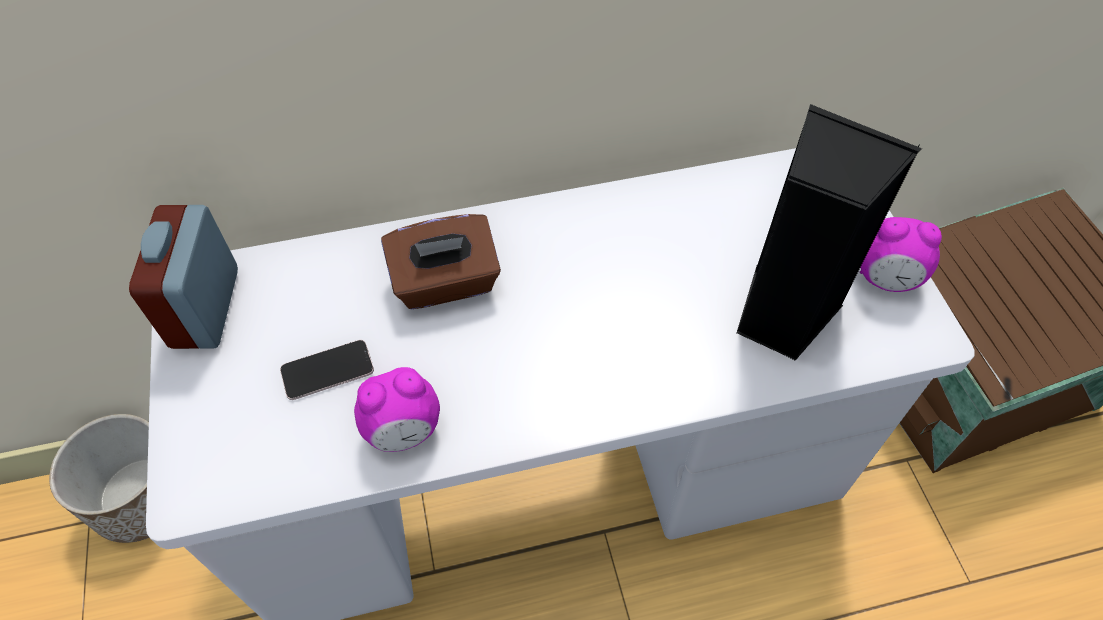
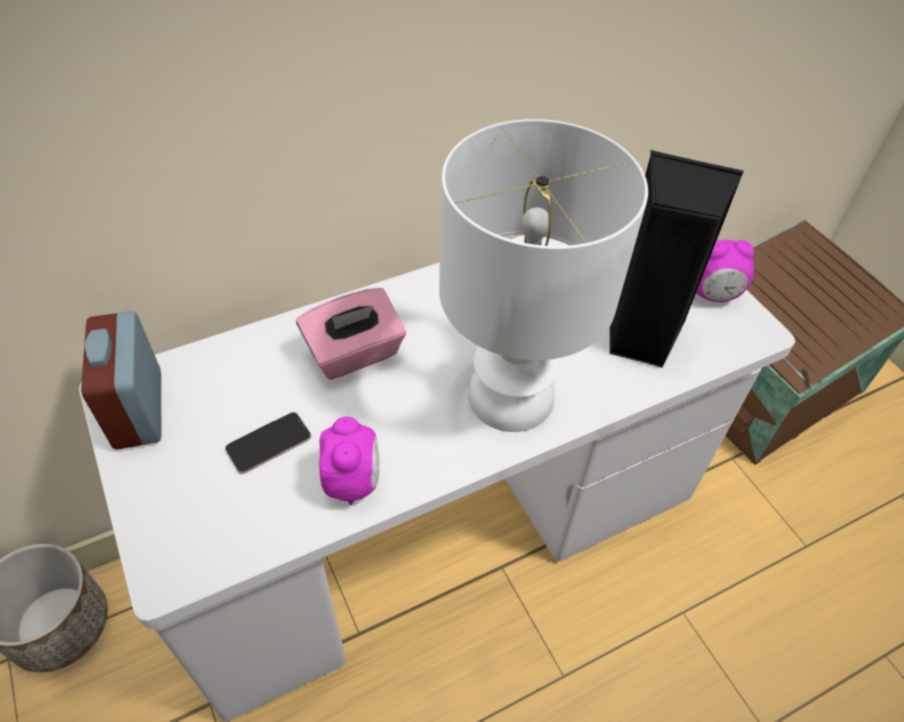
camera: 15 degrees left, 5 degrees down
alarm clock [354,367,440,452] -> alarm clock turned 60 degrees counterclockwise [319,417,379,505]
brown tissue box [381,214,501,309] -> pink tissue box [296,288,406,380]
none -> white table lamp [439,119,648,432]

